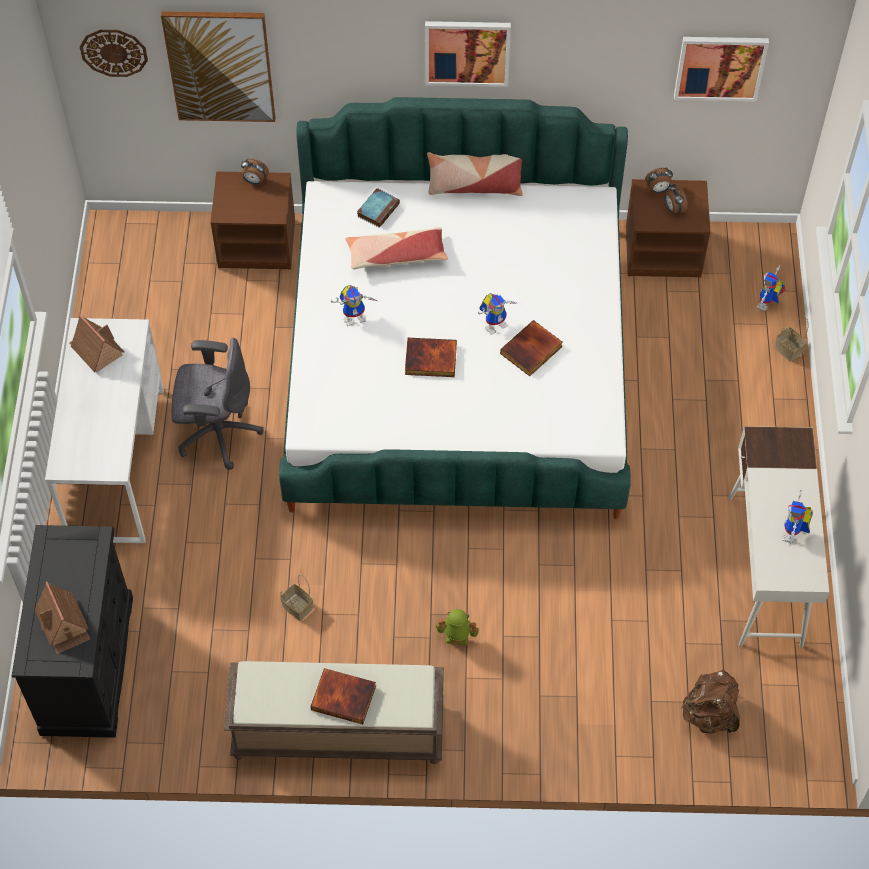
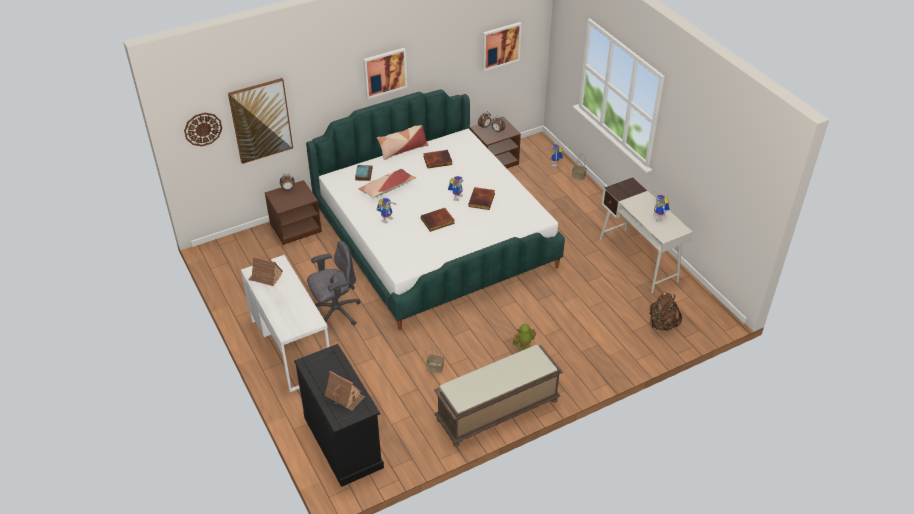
camera: 30 degrees left, 15 degrees down
book [310,668,376,724] -> book moved to [423,150,452,168]

